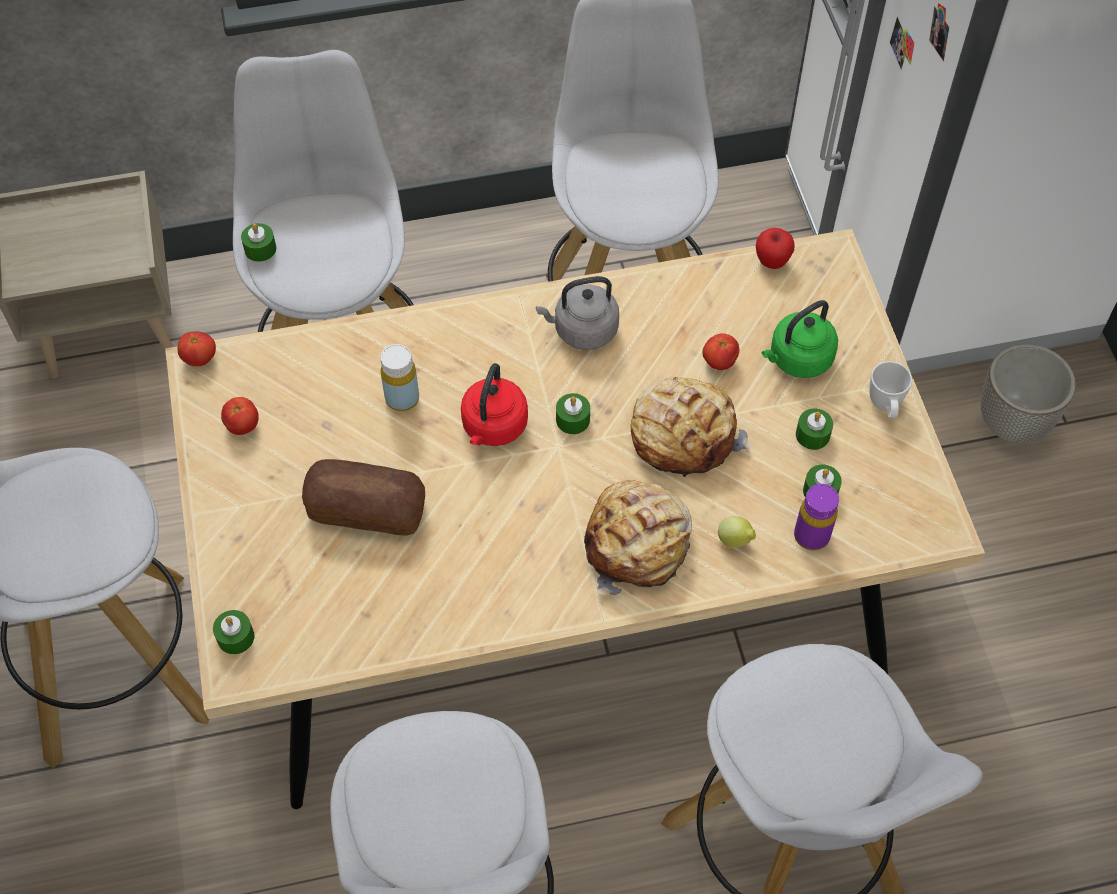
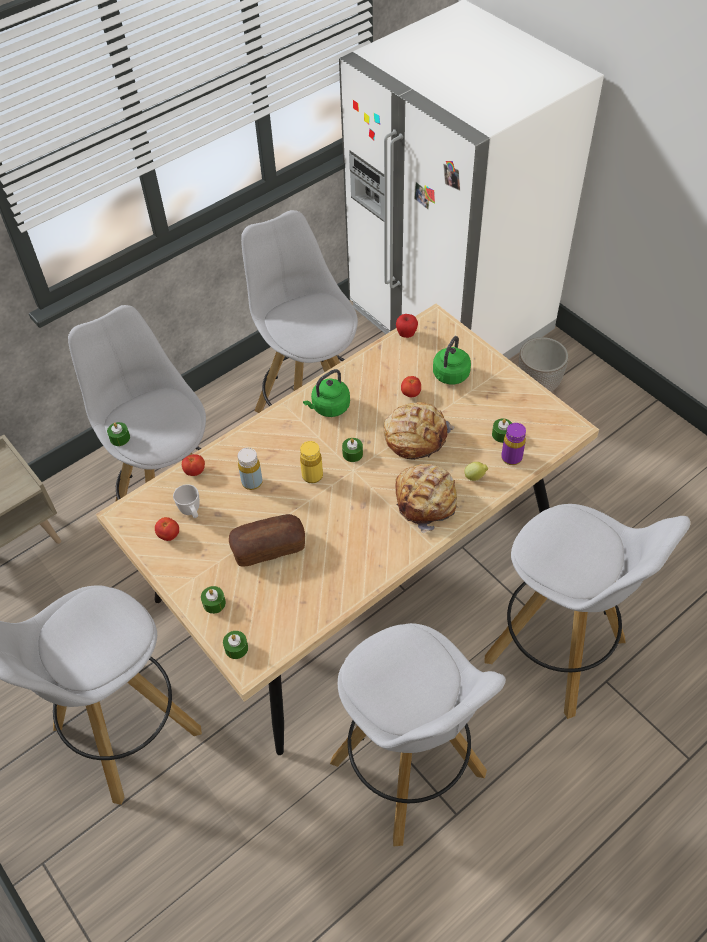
camera: 25 degrees left, 5 degrees down
tomato [178,332,216,366] -> tomato moved to [182,454,205,476]
red kettle [461,363,528,446] -> yellow bottle [300,441,323,483]
grey kettle [536,276,619,350] -> green kettle [303,369,350,417]
green candle [796,408,833,450] -> green candle moved to [201,586,226,614]
white mug [870,361,912,418] -> white mug moved to [173,484,200,518]

